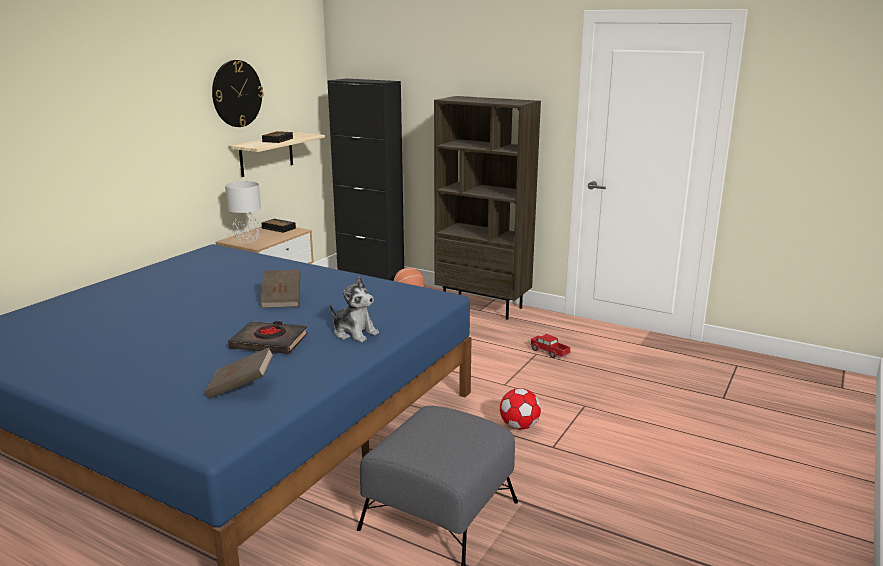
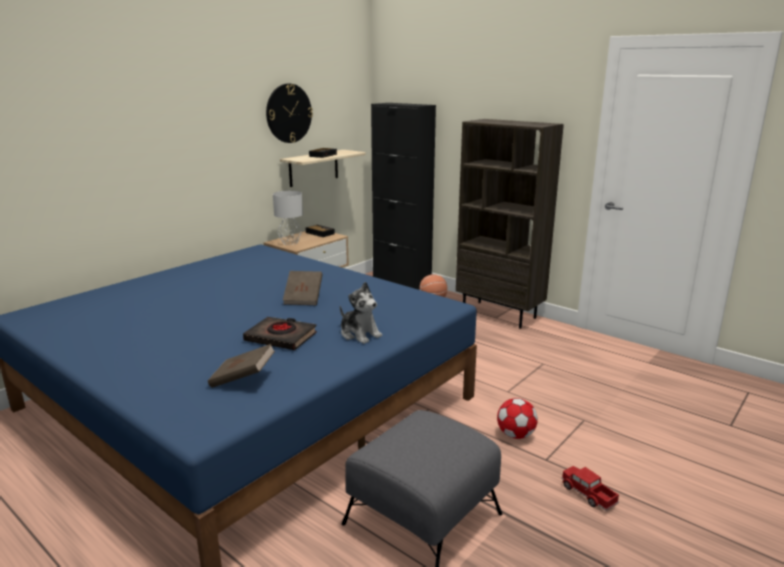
camera: 10 degrees right, 0 degrees up
toy truck [530,334,571,358] -> toy truck moved to [561,466,619,511]

